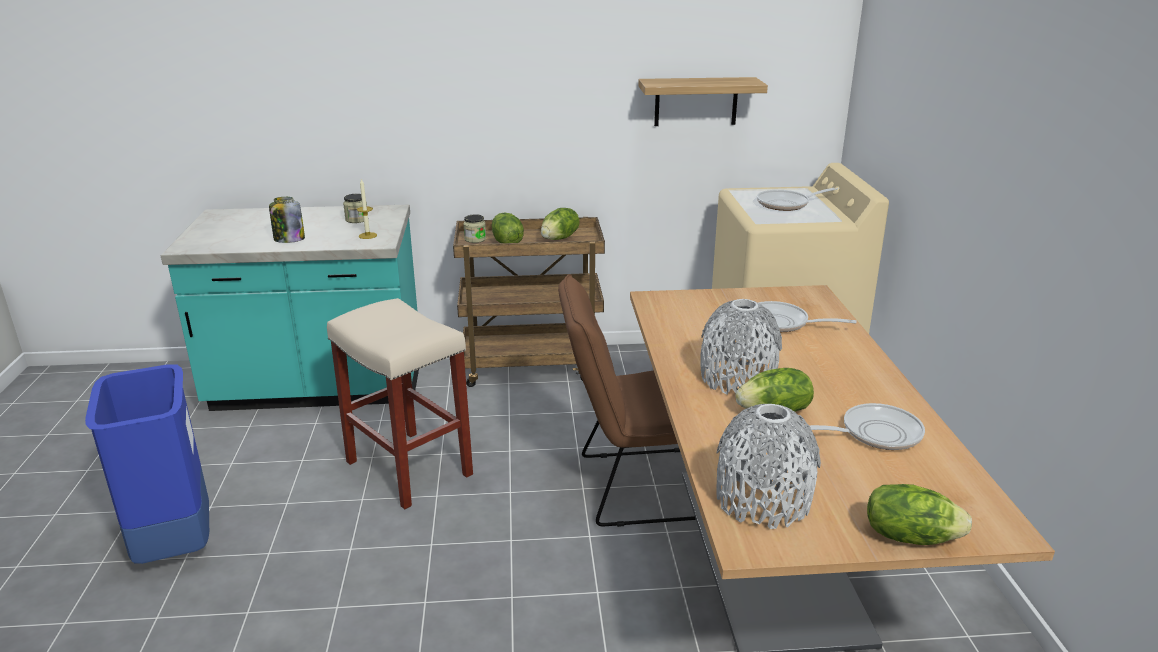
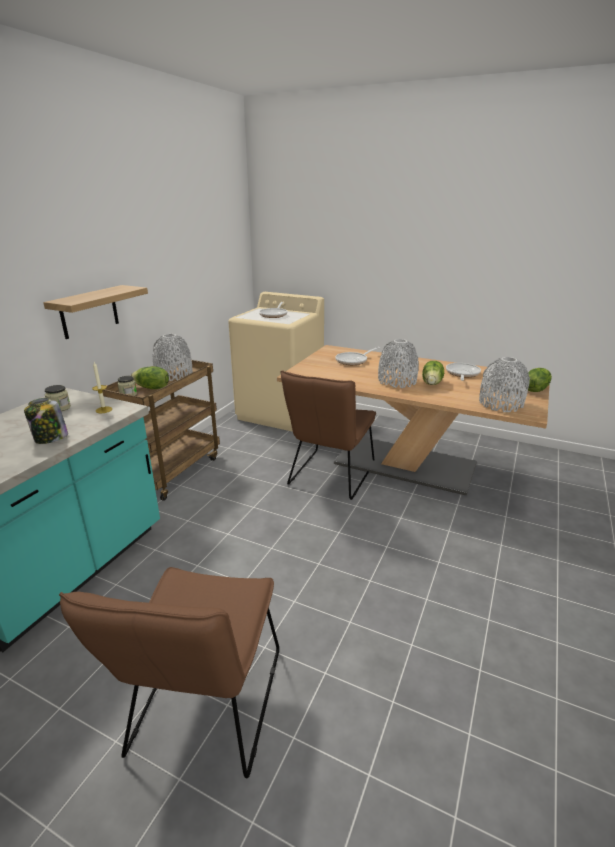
camera: 60 degrees left, 0 degrees up
blue trash can [85,364,209,564] -> brown chair [59,567,279,778]
beige stool [327,298,473,509] -> none
lettuce [541,208,579,240] -> grey vase [153,334,193,381]
shelf [638,77,768,126] -> shelf moved to [43,285,148,339]

